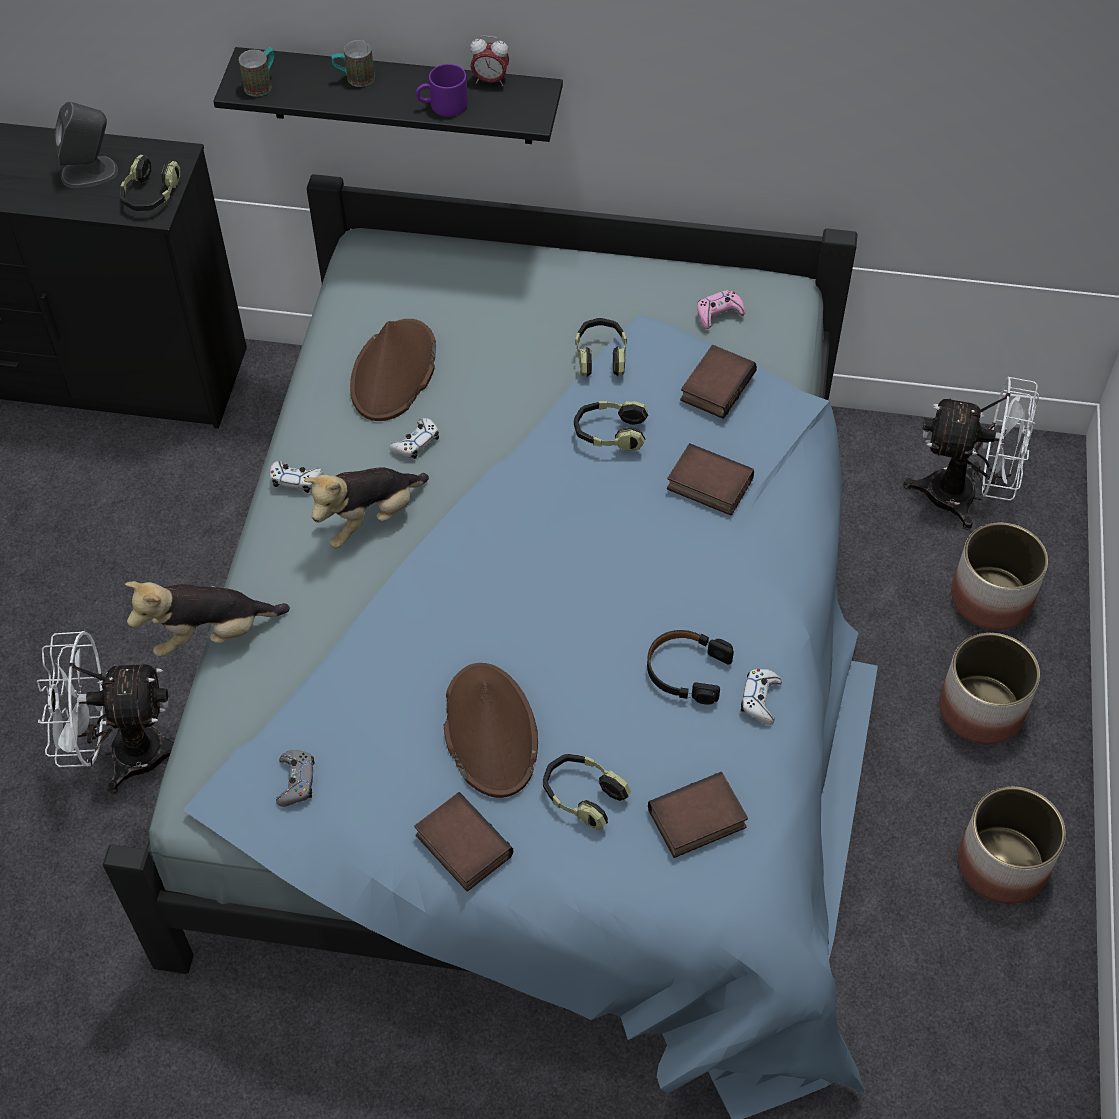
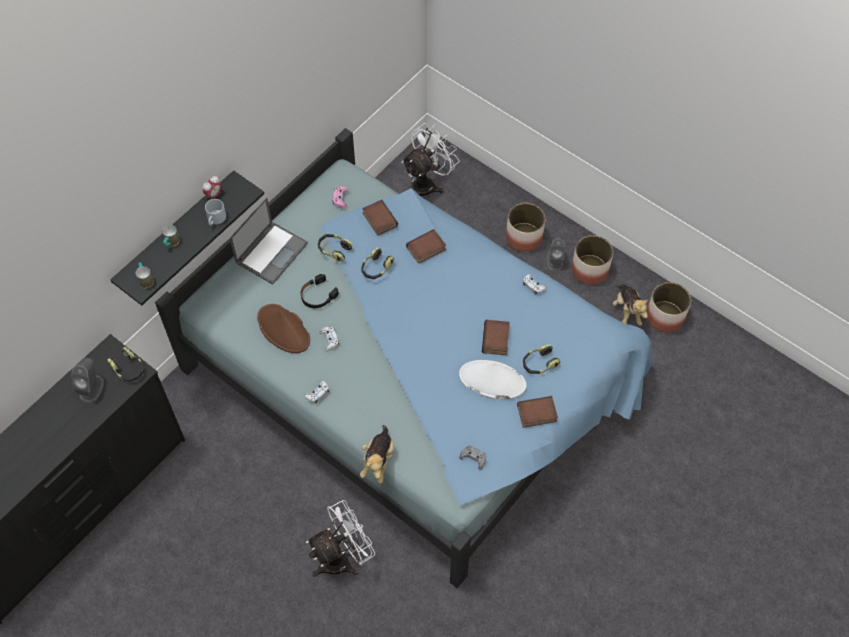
camera: 60 degrees left, 5 degrees up
white fan [37,631,174,794] -> white fan turned 150 degrees counterclockwise [306,500,375,577]
plush toy [304,467,429,549] -> plush toy moved to [613,283,648,326]
purple mug [416,64,468,117] -> grey mug [205,199,226,226]
brown hat [443,663,538,798] -> white hat [459,360,526,399]
black headphones [647,630,734,705] -> black headphones moved to [301,274,339,308]
book [648,772,748,858] -> book moved to [482,320,510,355]
planter [951,523,1048,630] -> planter moved to [646,282,691,332]
none -> laptop [230,197,308,285]
none -> grey speaker [546,234,565,271]

